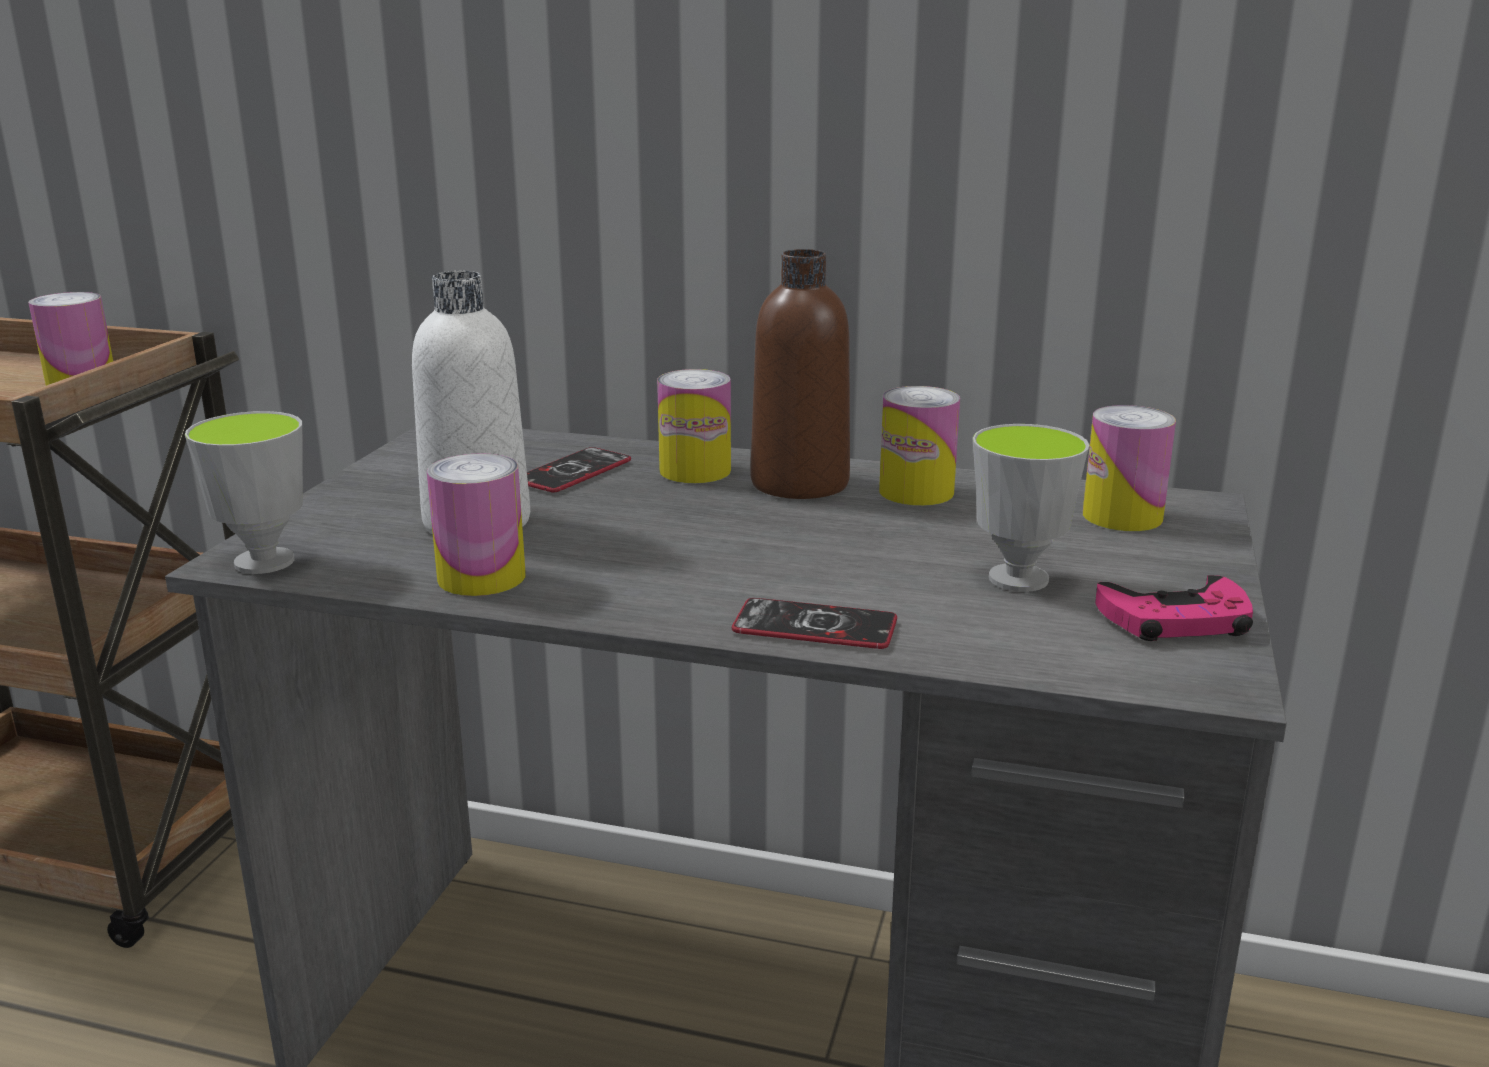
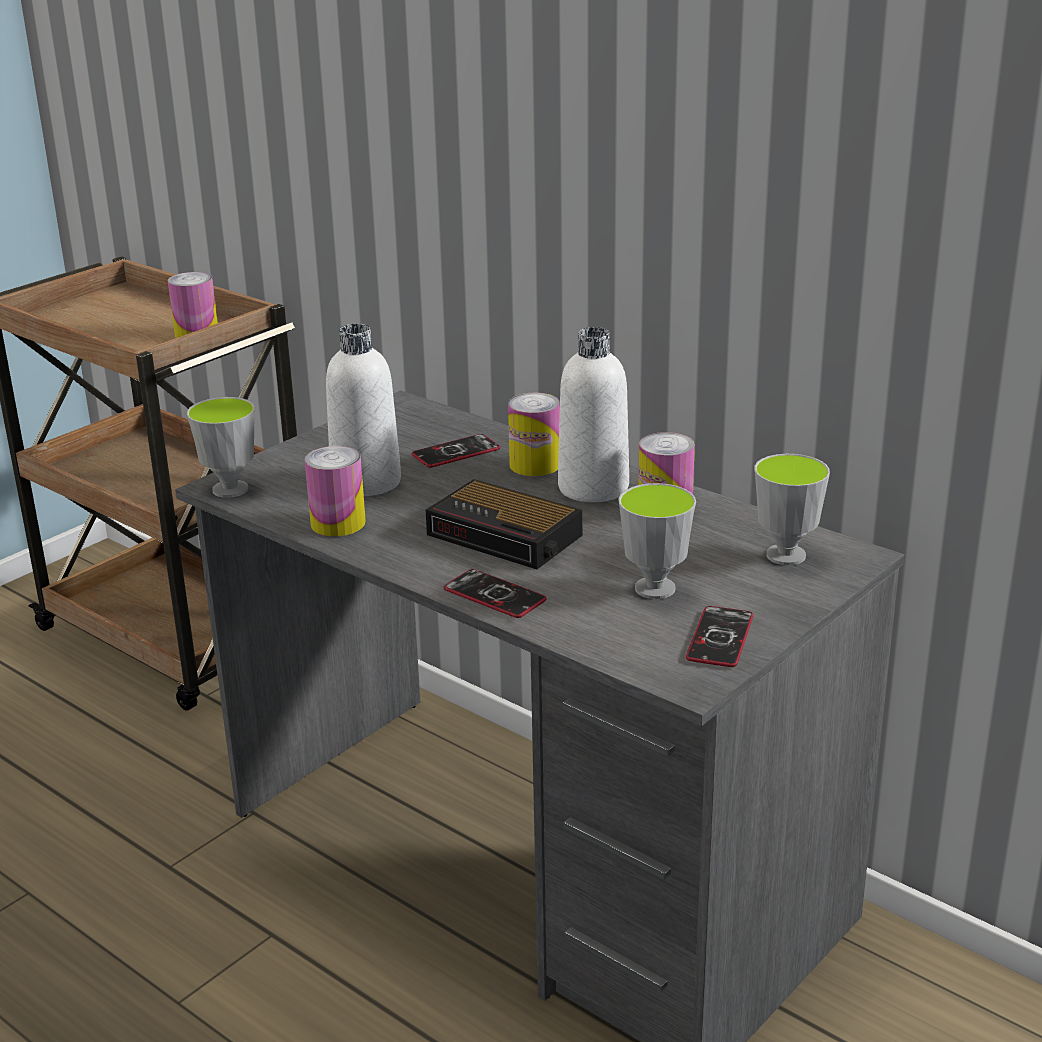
camera: 25 degrees right, 5 degrees up
brown bottle [751,249,850,499] -> white bottle [558,327,629,502]
can [1083,405,1176,531] -> cup [755,454,830,565]
pink game controller [1095,575,1253,641] -> phone [686,606,753,667]
none -> alarm clock [426,479,582,569]

